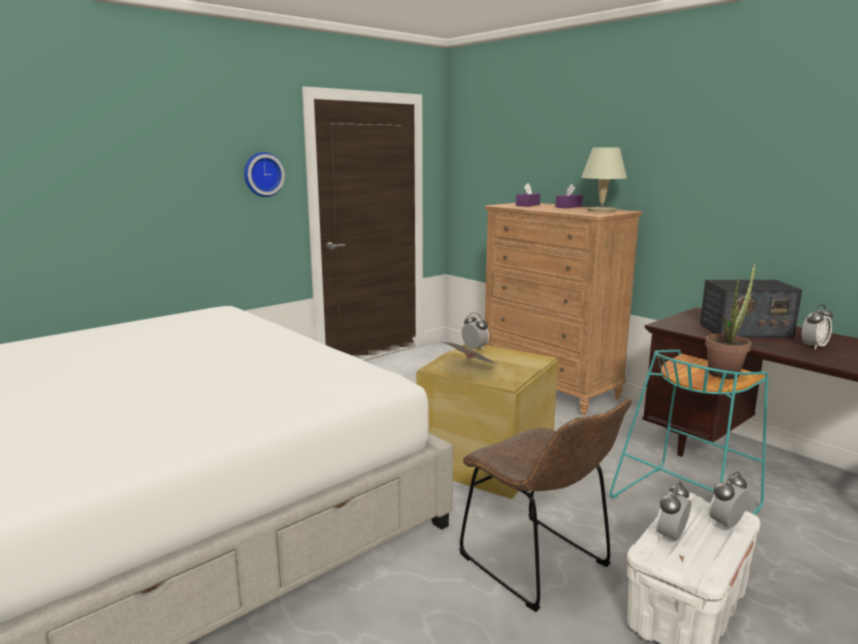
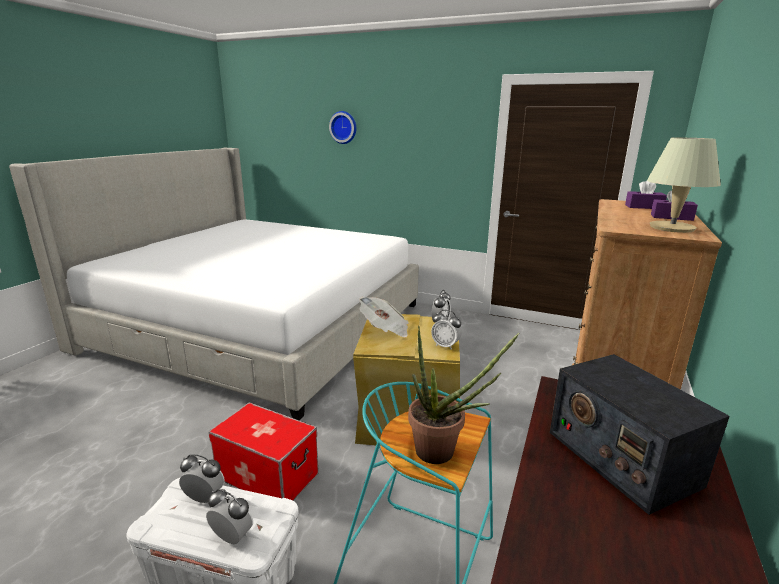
camera: 65 degrees right, 5 degrees up
wall clock [244,152,285,197] -> wall clock moved to [329,111,356,144]
brown chair [459,398,632,612] -> storage box [208,402,319,500]
alarm clock [802,304,833,350] -> alarm clock moved to [431,310,462,350]

